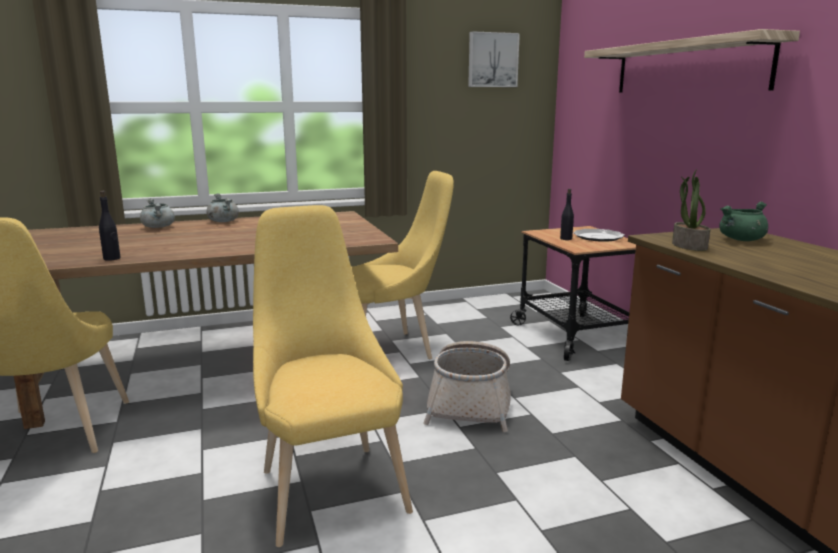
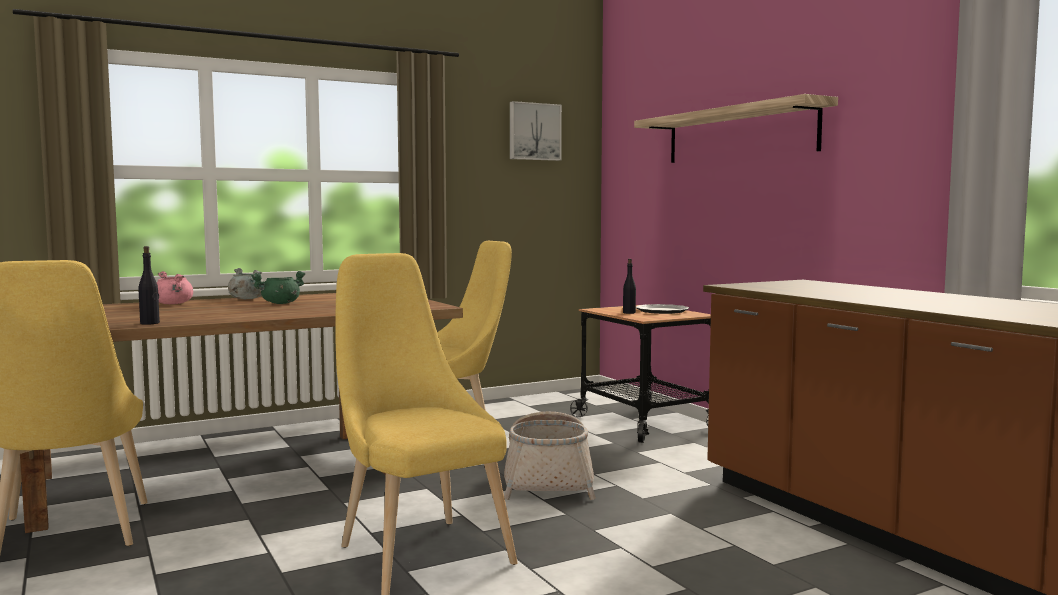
camera: 10 degrees left, 10 degrees down
grey cooking pot [140,198,175,228] -> pink cooking pot [157,271,193,304]
potted plant [672,169,710,251] -> none
green cooking pot [719,202,768,241] -> green cooking pot moved to [251,271,305,304]

